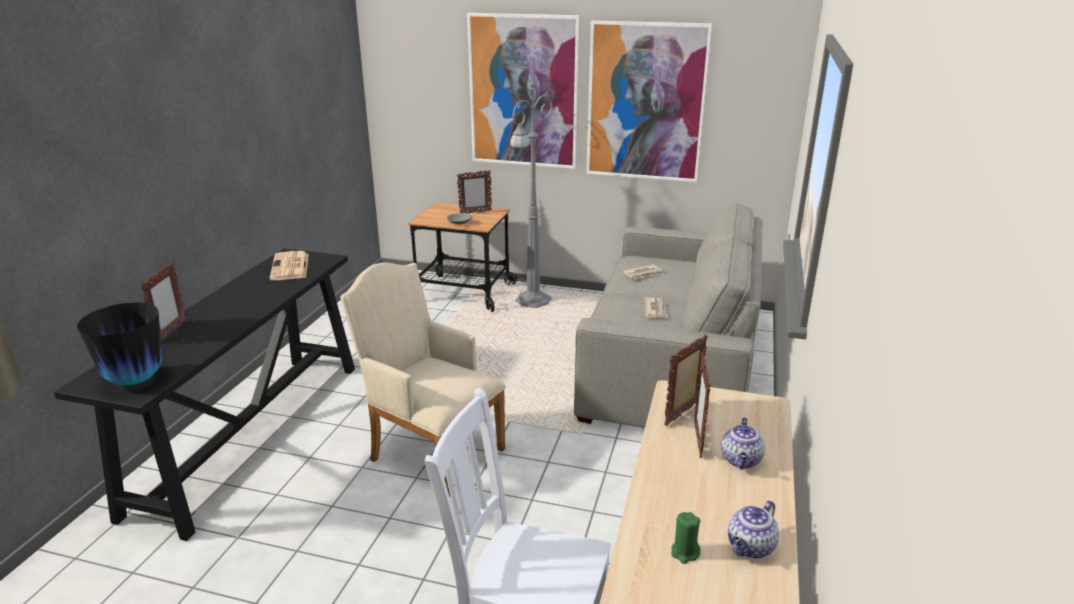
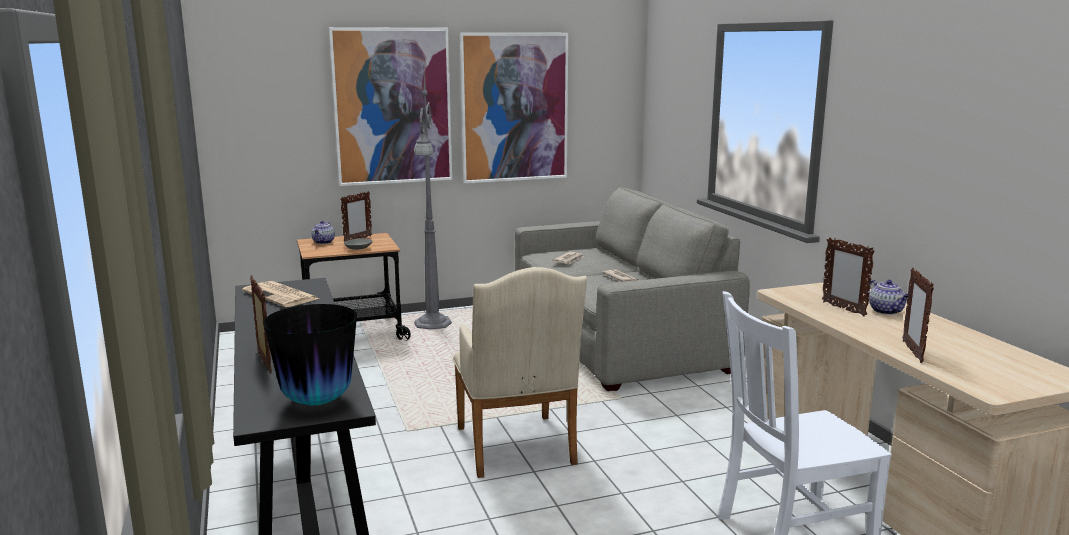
camera: 35 degrees left, 10 degrees down
beige armchair [340,263,506,496] -> beige armchair turned 105 degrees counterclockwise [453,267,587,478]
picture frame [664,334,708,426] -> picture frame moved to [902,268,934,363]
green candle [671,512,700,564] -> none
teapot [728,500,779,559] -> teapot moved to [311,221,335,244]

